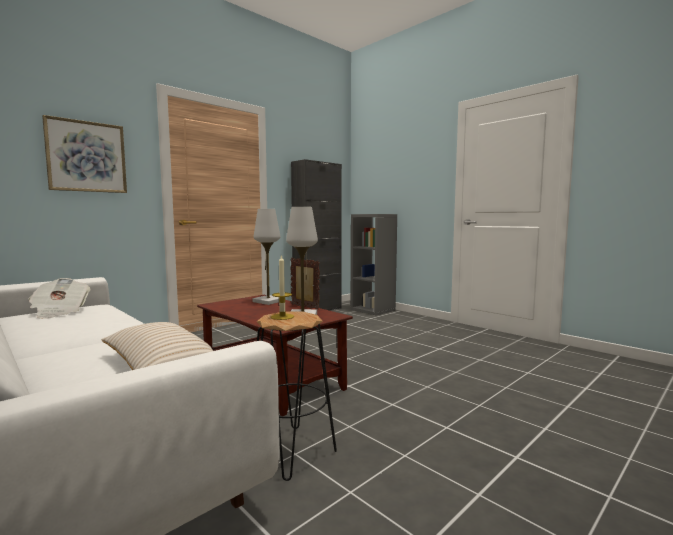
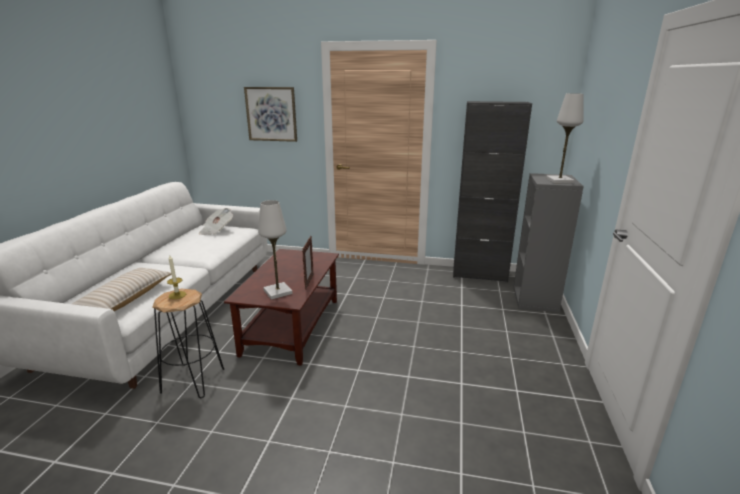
camera: 55 degrees right, 15 degrees up
white table lamp [252,209,280,305] -> white table lamp moved to [546,93,584,183]

